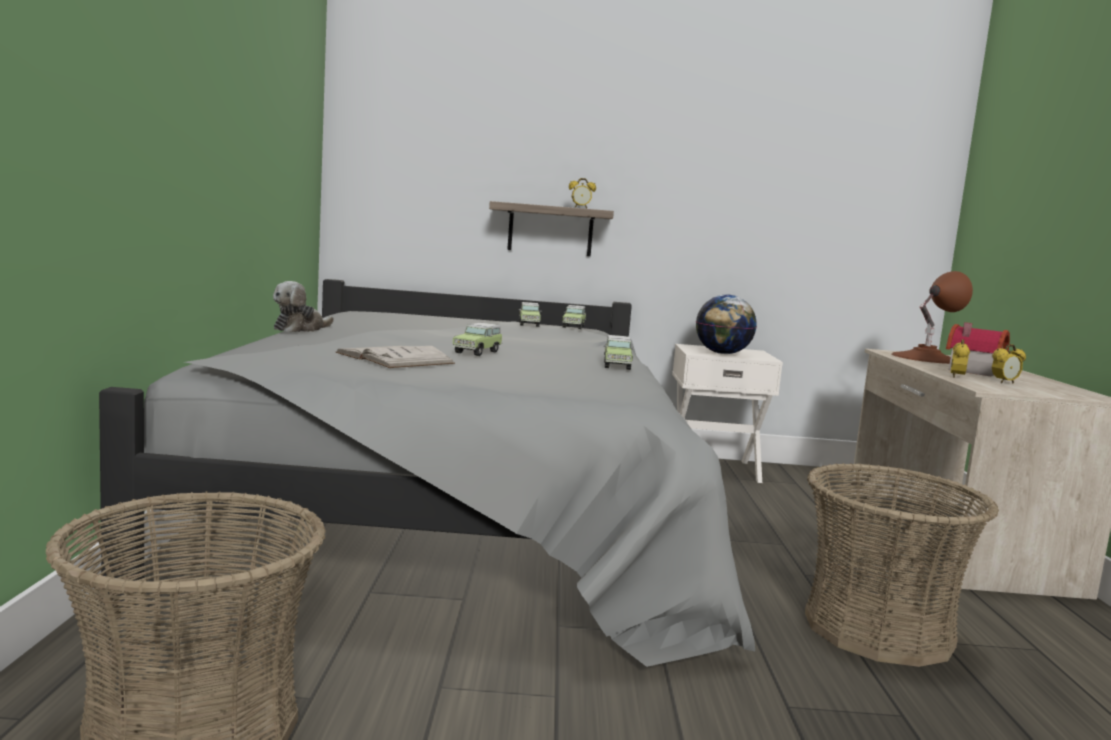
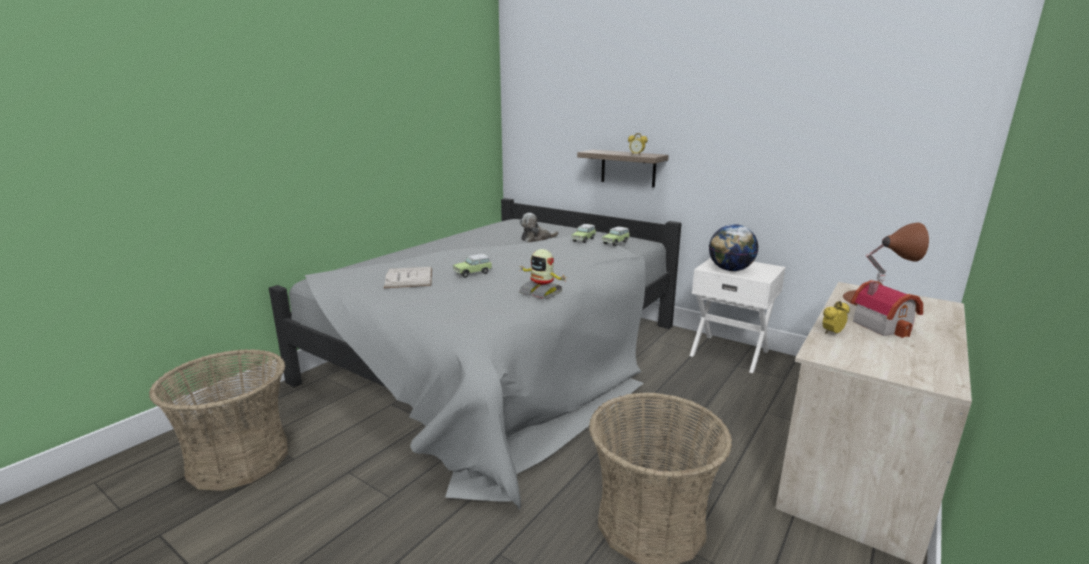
camera: 35 degrees right, 10 degrees up
plush toy [273,281,334,332] -> plush toy moved to [520,213,559,242]
toy car [604,335,634,370] -> toy robot [519,249,566,299]
alarm clock [992,344,1026,383] -> none

